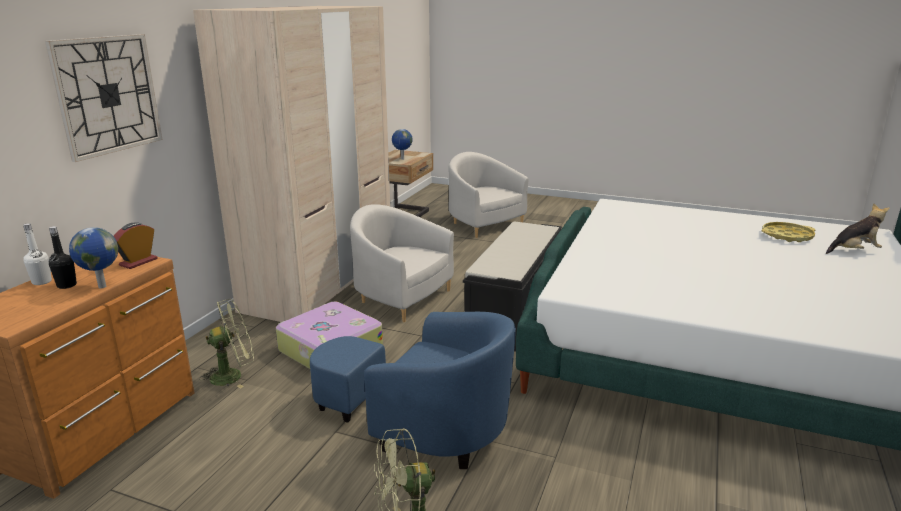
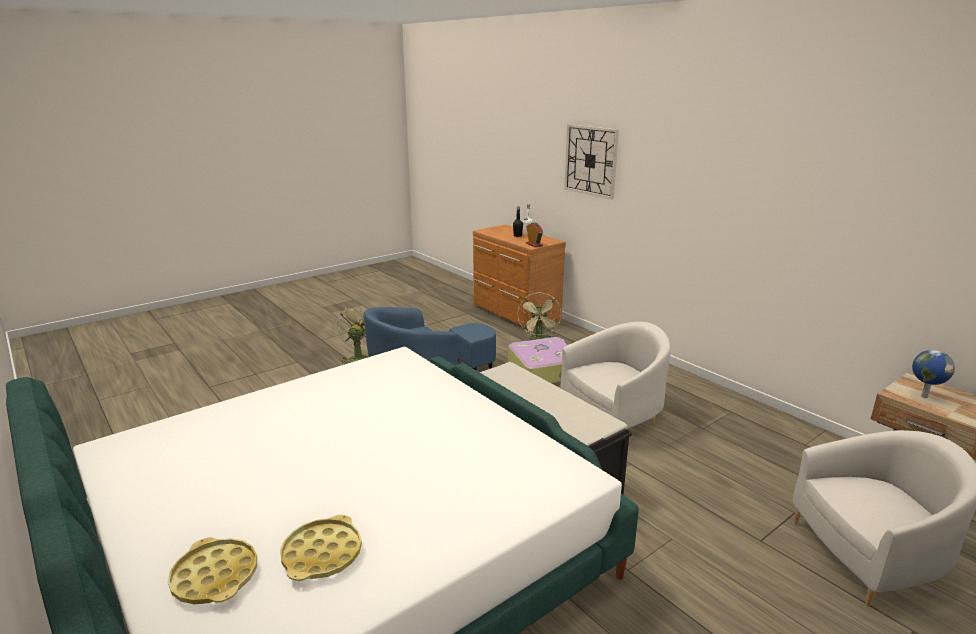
camera: 120 degrees right, 0 degrees up
globe [69,227,118,289] -> none
beige wardrobe [193,6,390,322] -> none
plush toy [826,203,890,254] -> yellow tray [168,537,257,604]

